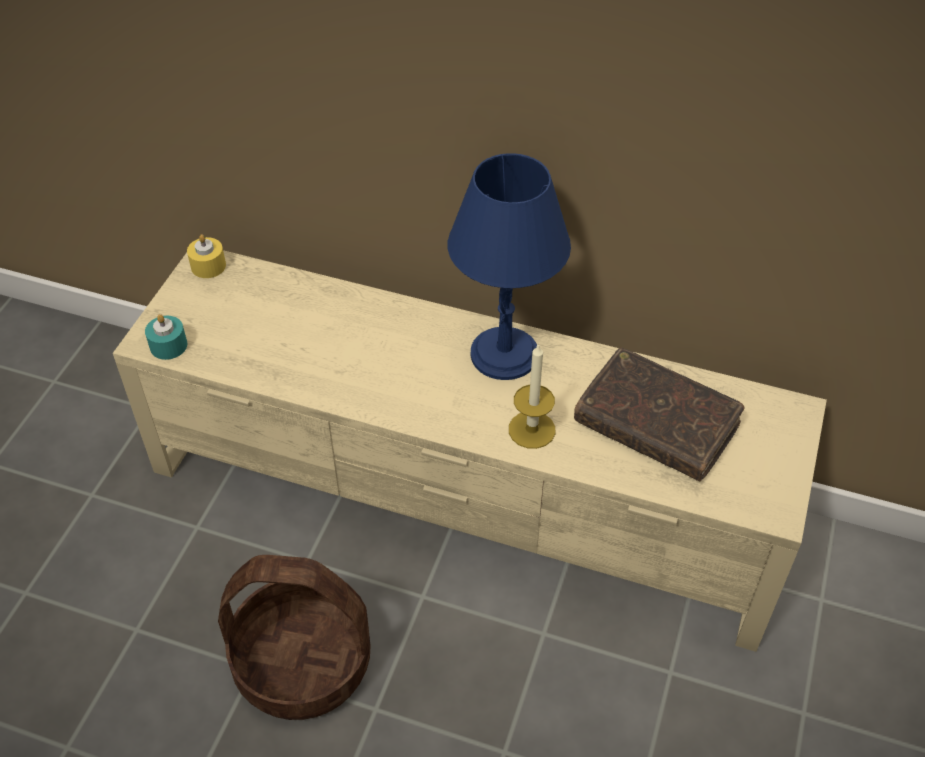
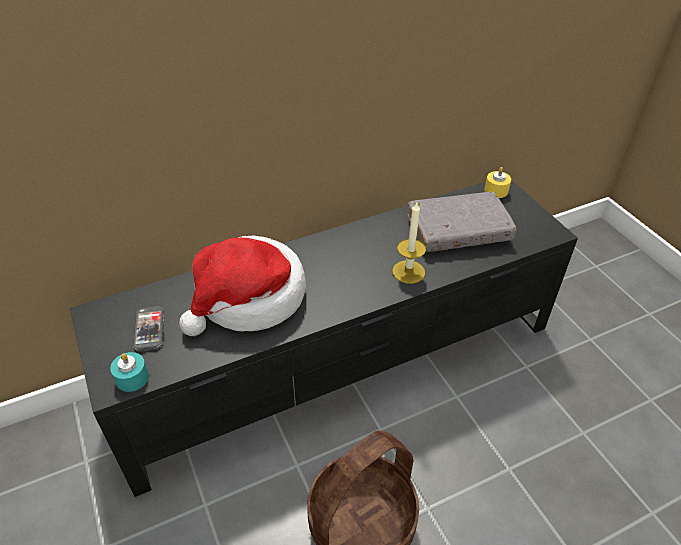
camera: 45 degrees left, 5 degrees down
beige tv stand [113,250,827,652] -> black tv stand [70,180,578,497]
yellow candle [187,234,226,278] -> yellow candle moved to [484,167,511,198]
blue table lamp [448,153,571,380] -> none
brown book [574,348,744,481] -> grey book [407,192,517,252]
none -> phone [133,306,164,351]
none -> hat [179,236,306,336]

